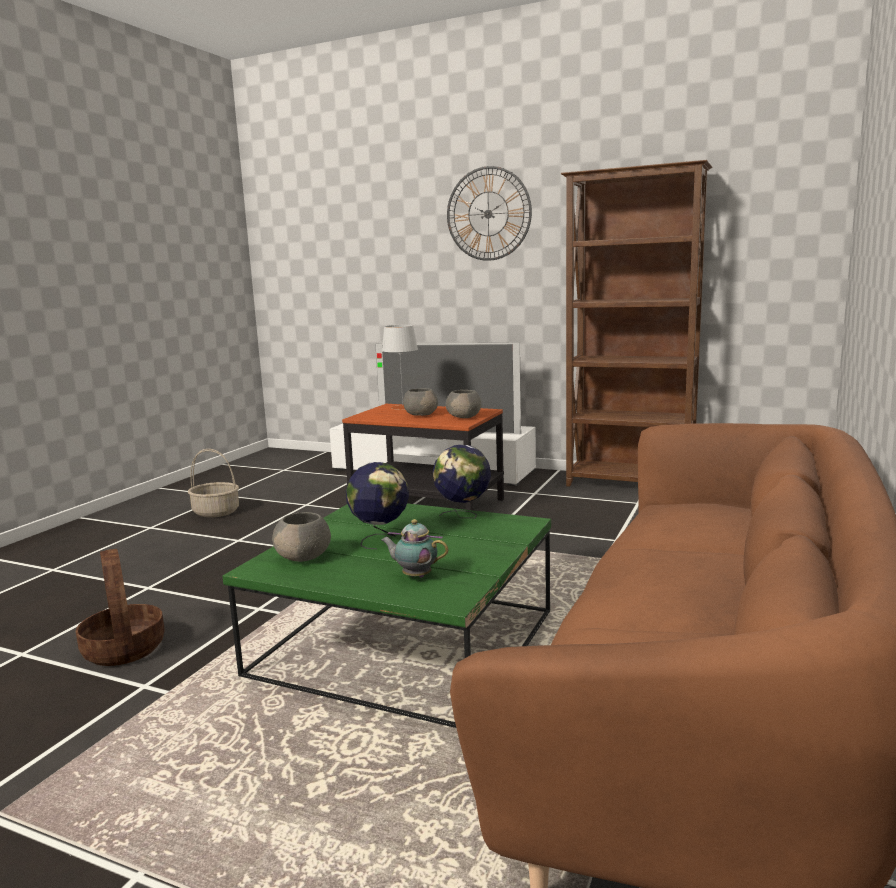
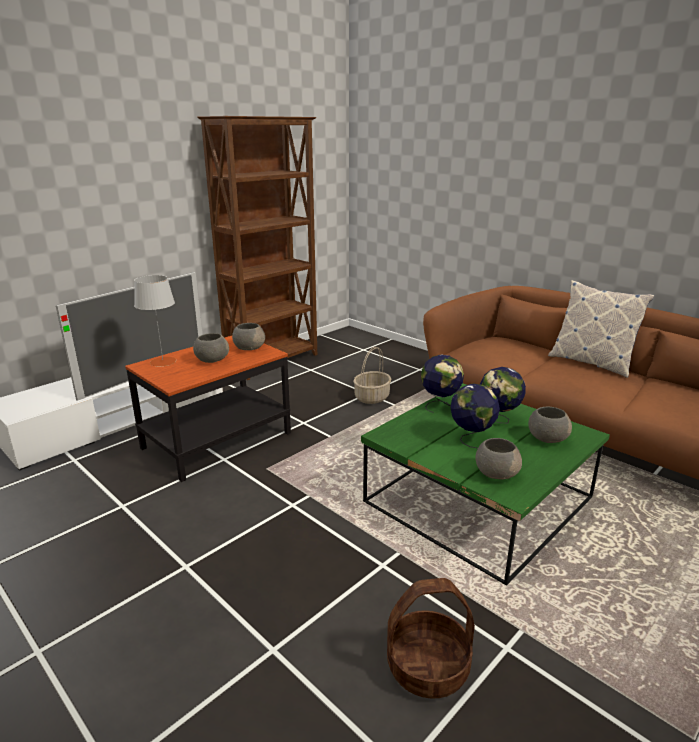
camera: 70 degrees left, 10 degrees up
basket [188,449,239,517] -> basket moved to [353,347,391,404]
teapot [381,519,448,577] -> grey bowl [528,407,572,443]
wall clock [447,166,532,261] -> none
none -> globe [480,367,526,424]
none -> pillow [548,280,654,378]

